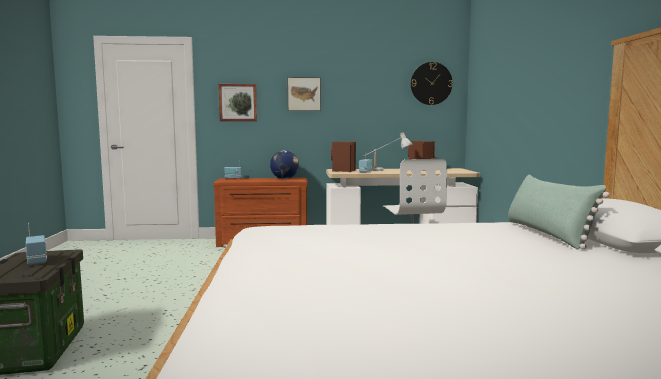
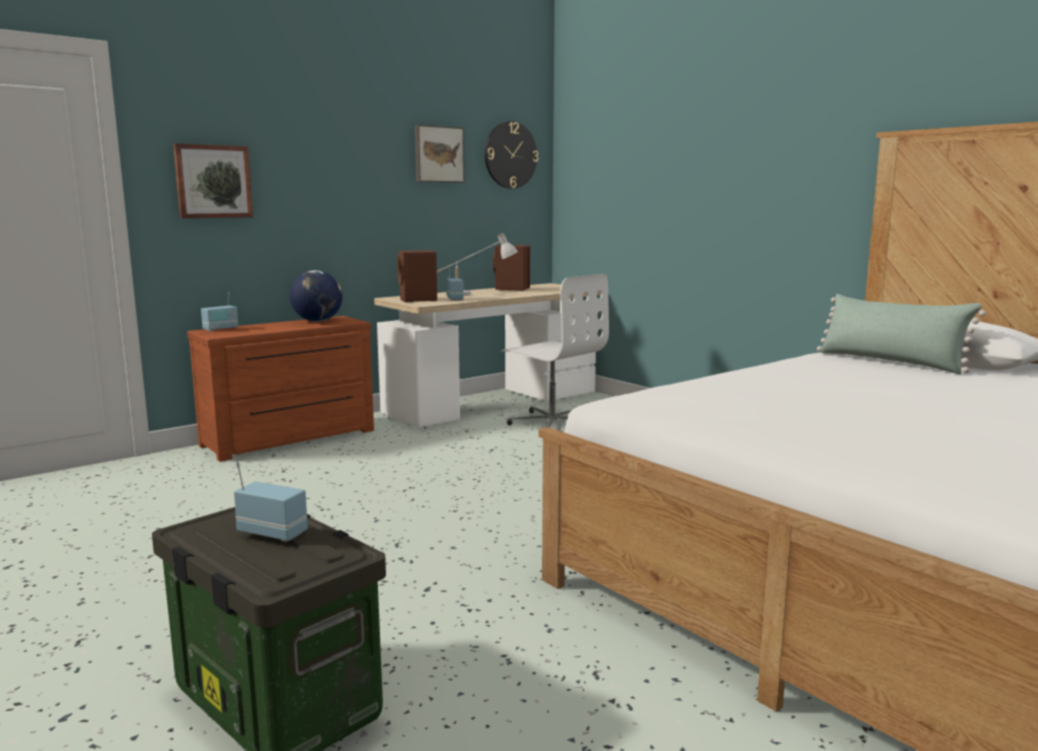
camera: 35 degrees left, 5 degrees up
picture [287,77,321,111] -> picture moved to [415,125,464,182]

